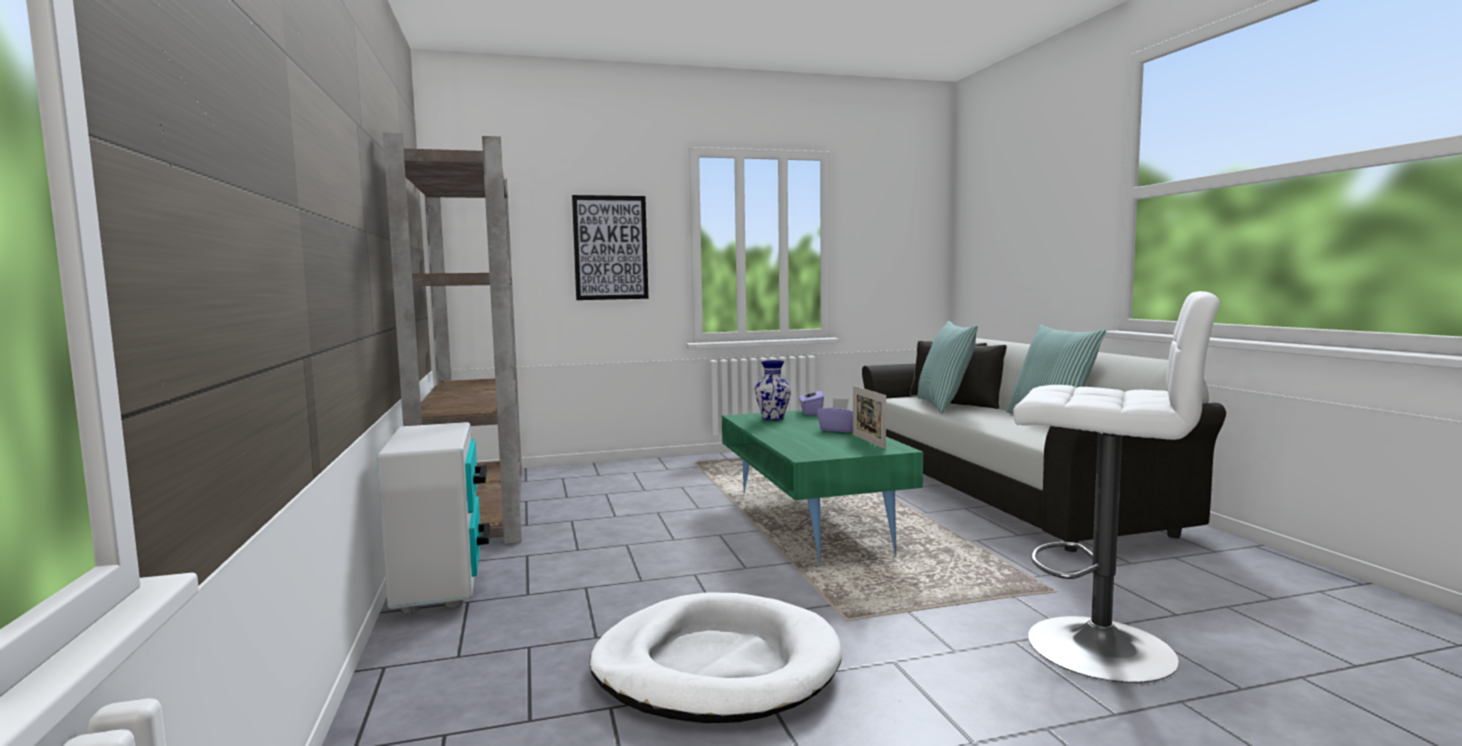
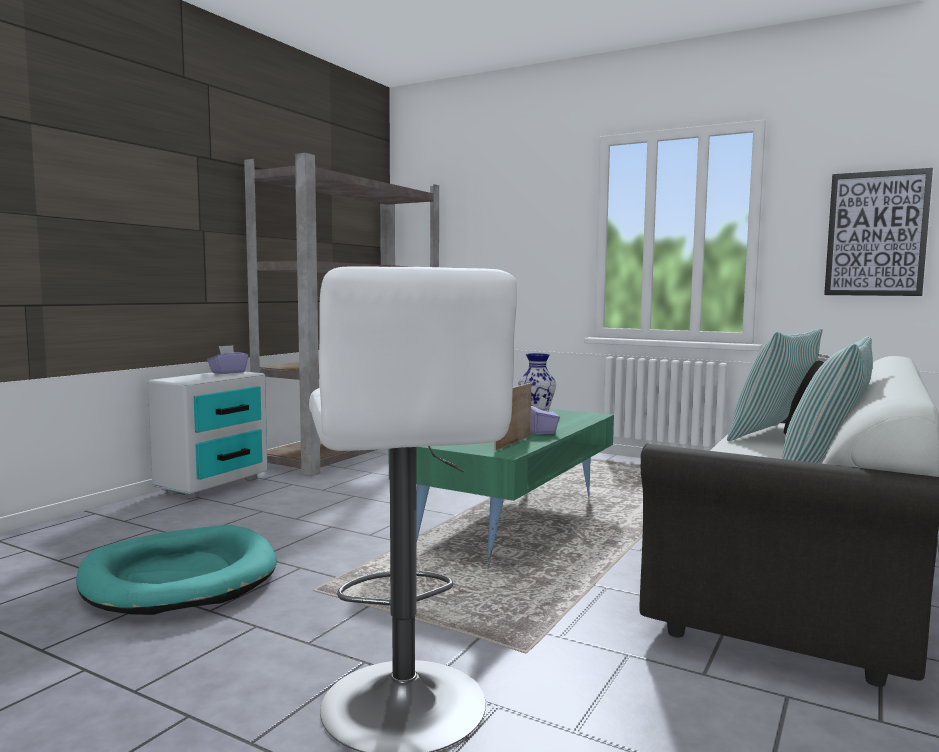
camera: 45 degrees right, 0 degrees up
picture [572,195,649,300] -> picture moved to [824,168,933,296]
white dog bed [589,592,842,723] -> turquoise dog bed [76,525,277,615]
purple tissue box [799,385,824,415] -> purple tissue box moved to [207,345,248,374]

